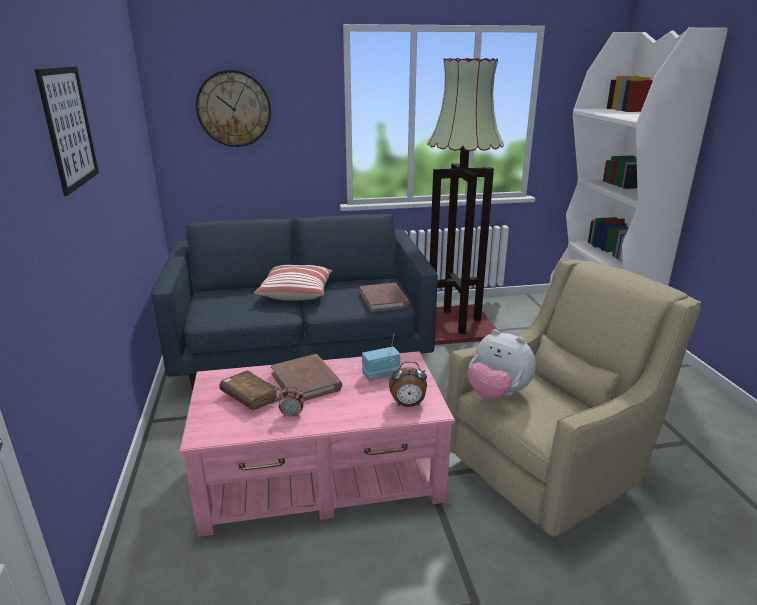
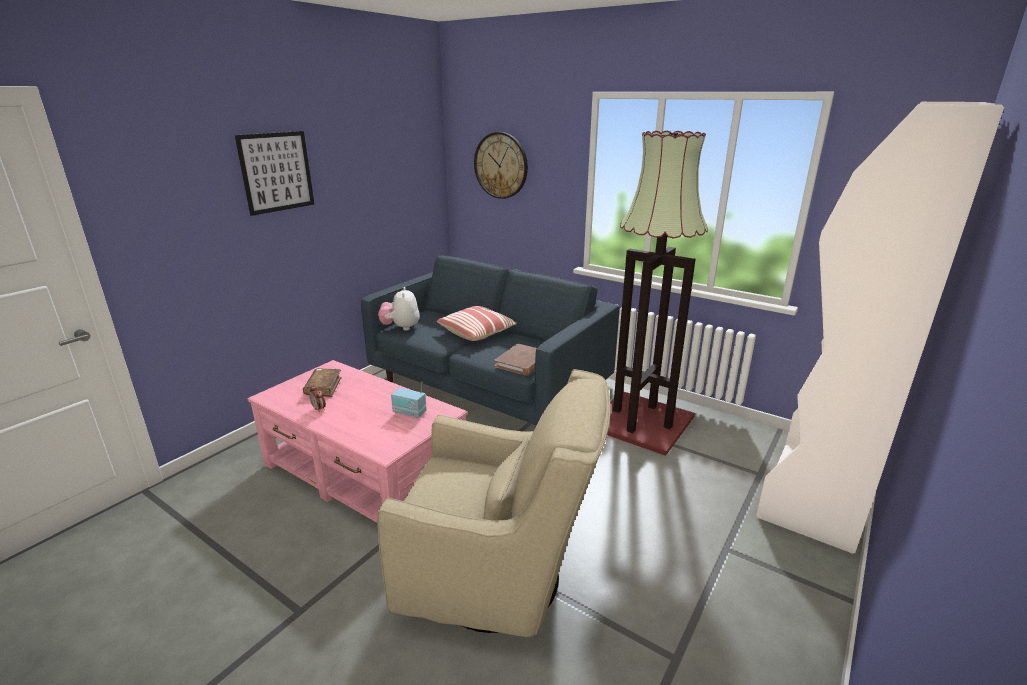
camera: 45 degrees right, 0 degrees up
brown book [271,354,342,401] -> none
alarm clock [389,361,427,407] -> none
plush toy [467,329,536,400] -> plush toy moved to [378,287,419,331]

